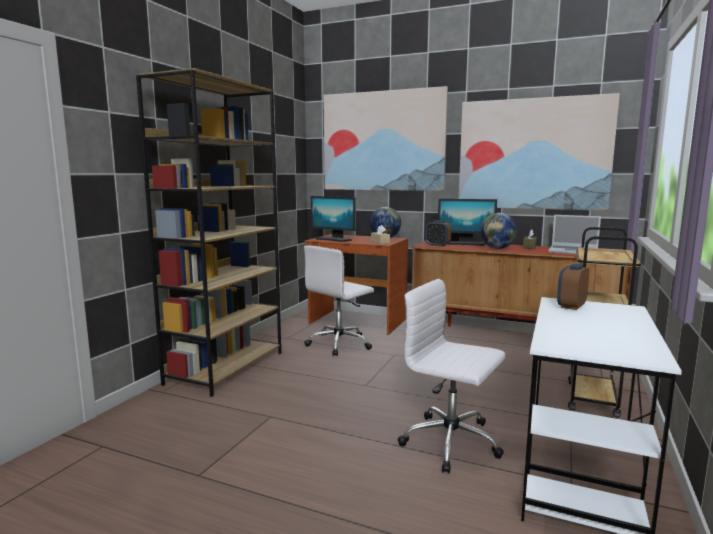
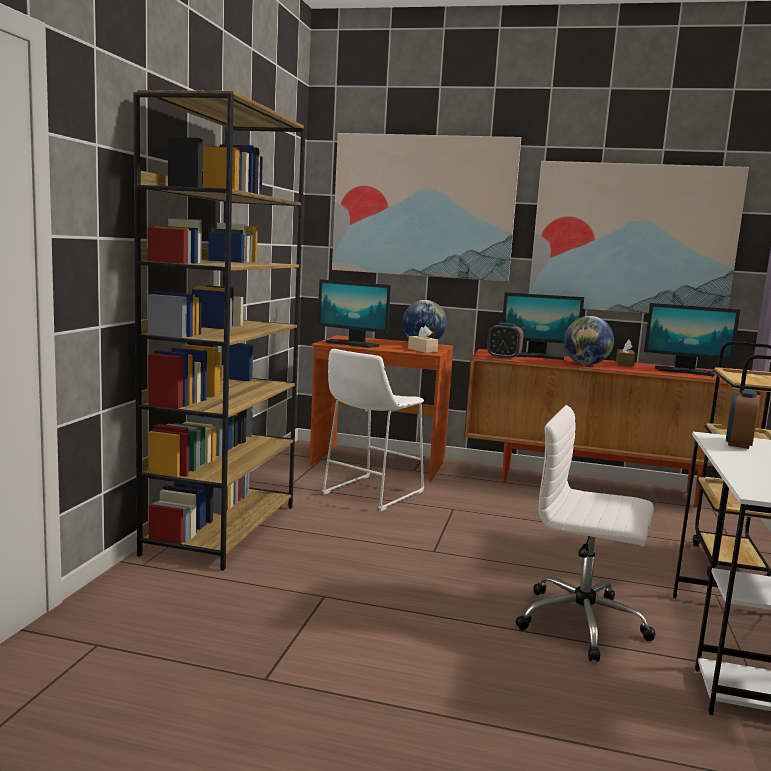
camera: 10 degrees left, 0 degrees up
white office chair [304,246,374,356] -> white stool [322,349,425,512]
laptop [548,215,601,254] -> monitor [644,303,740,376]

